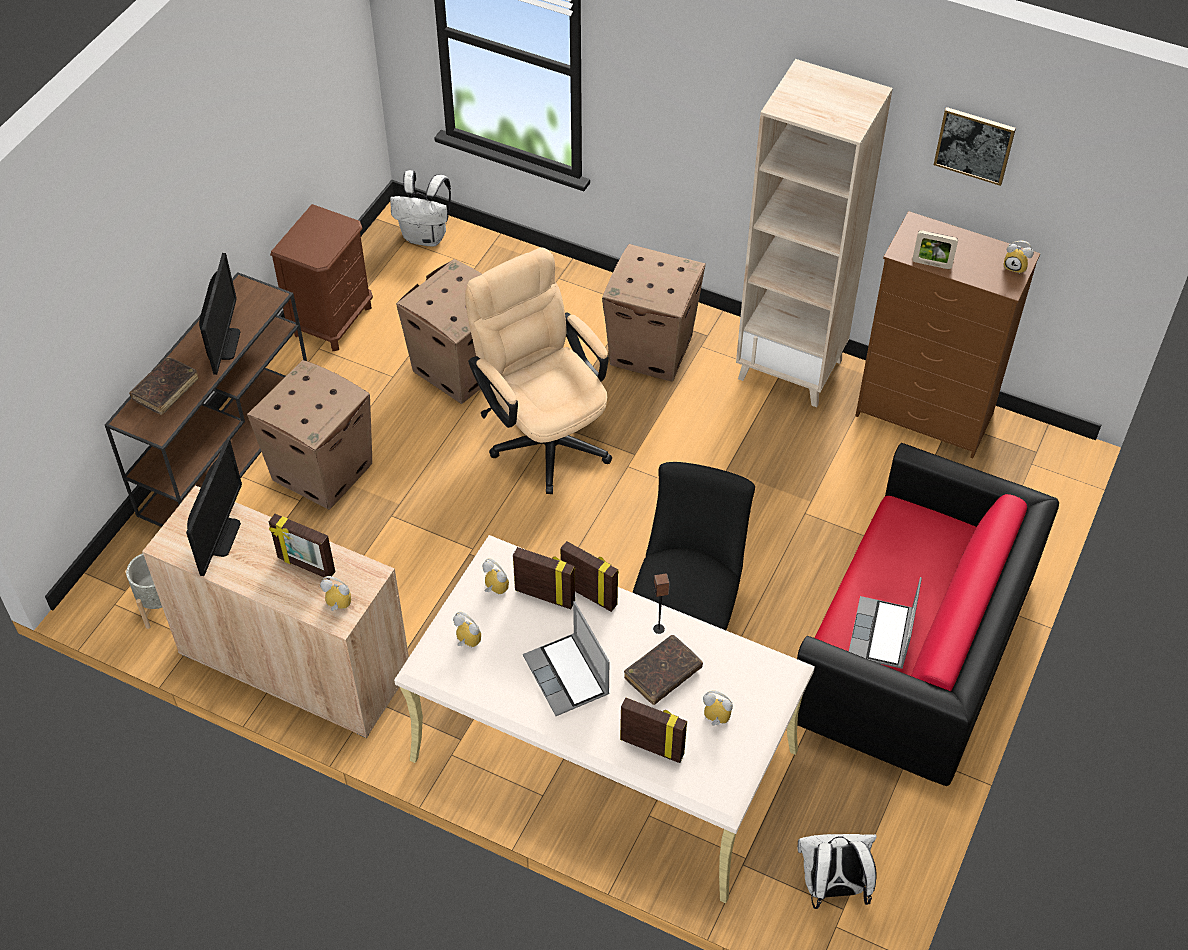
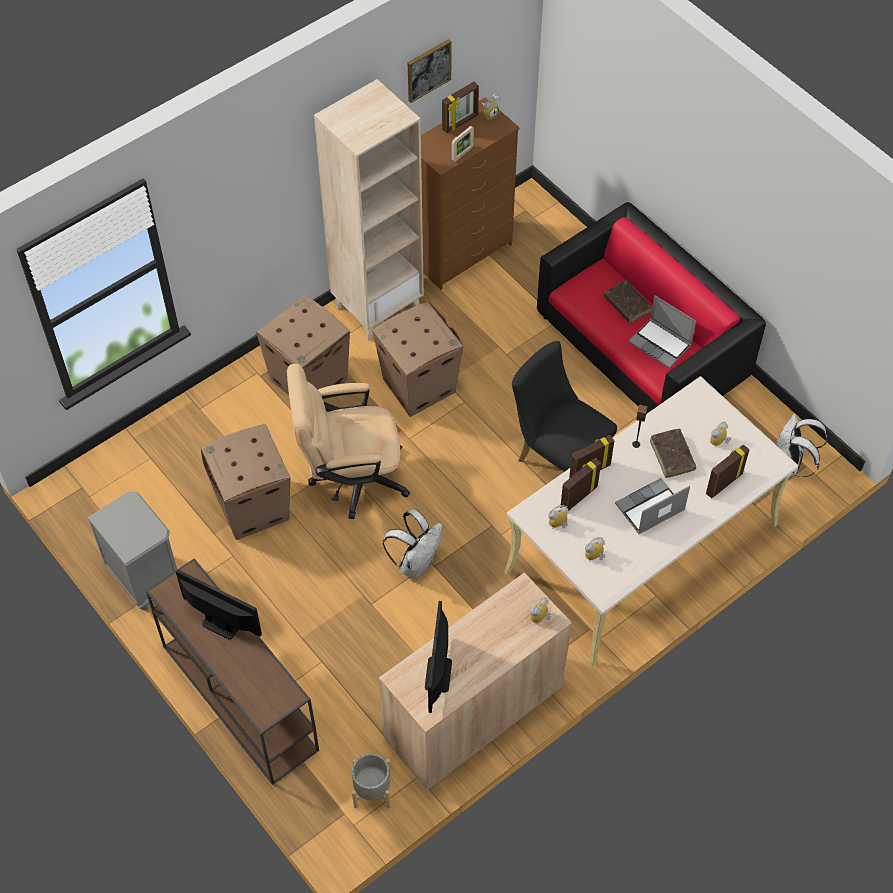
camera: 65 degrees left, 5 degrees up
brown book [129,357,199,415] -> brown book moved to [604,280,652,323]
monitor [186,439,242,576] -> monitor turned 120 degrees counterclockwise [425,601,452,713]
cardboard box [247,360,372,510] -> cardboard box moved to [372,301,463,417]
picture frame [269,514,335,580] -> picture frame moved to [442,82,479,133]
brown nightstand [270,204,373,351] -> grey nightstand [87,491,177,610]
white backpack [390,170,451,246] -> white backpack moved to [383,509,443,579]
laptop [523,601,610,716] -> laptop turned 150 degrees clockwise [615,478,690,534]

